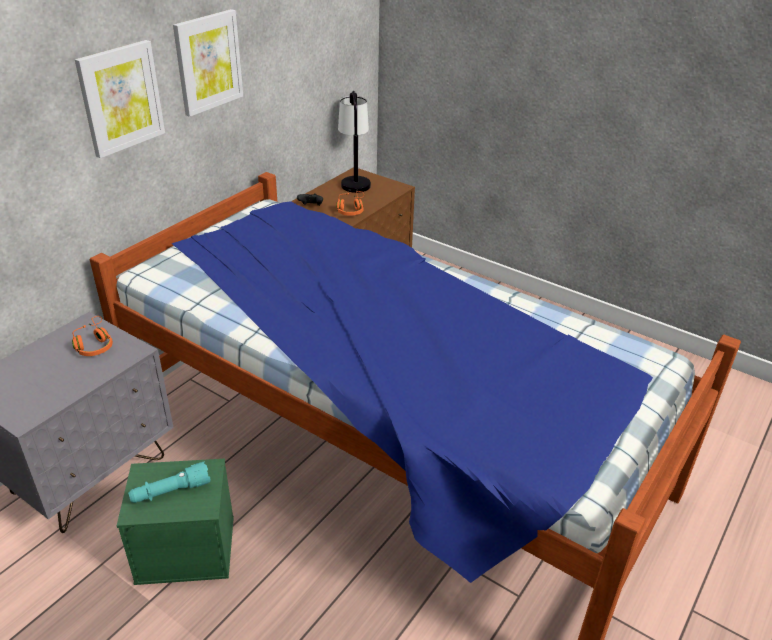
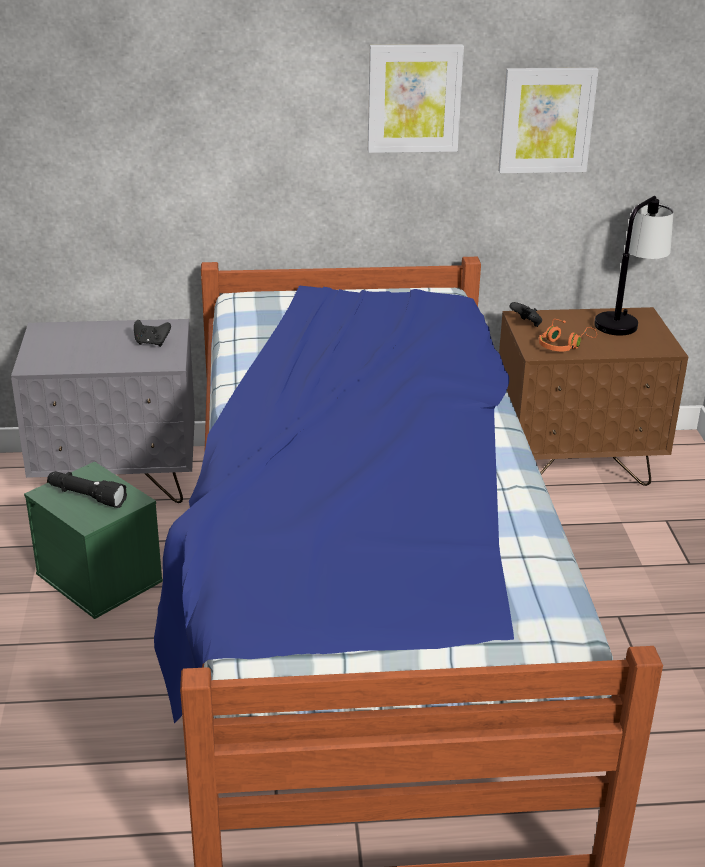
camera: 50 degrees right, 5 degrees down
orange headphones [72,316,113,356] -> black game controller [134,320,171,347]
picture [75,40,165,158] -> picture moved to [498,68,598,173]
turquoise flashlight [128,462,211,503] -> black flashlight [47,471,127,508]

